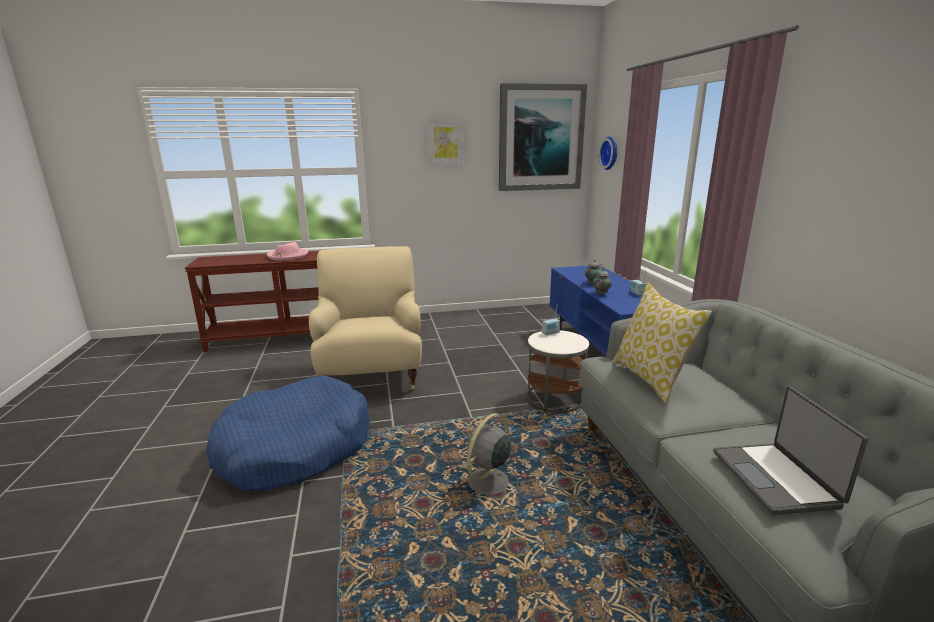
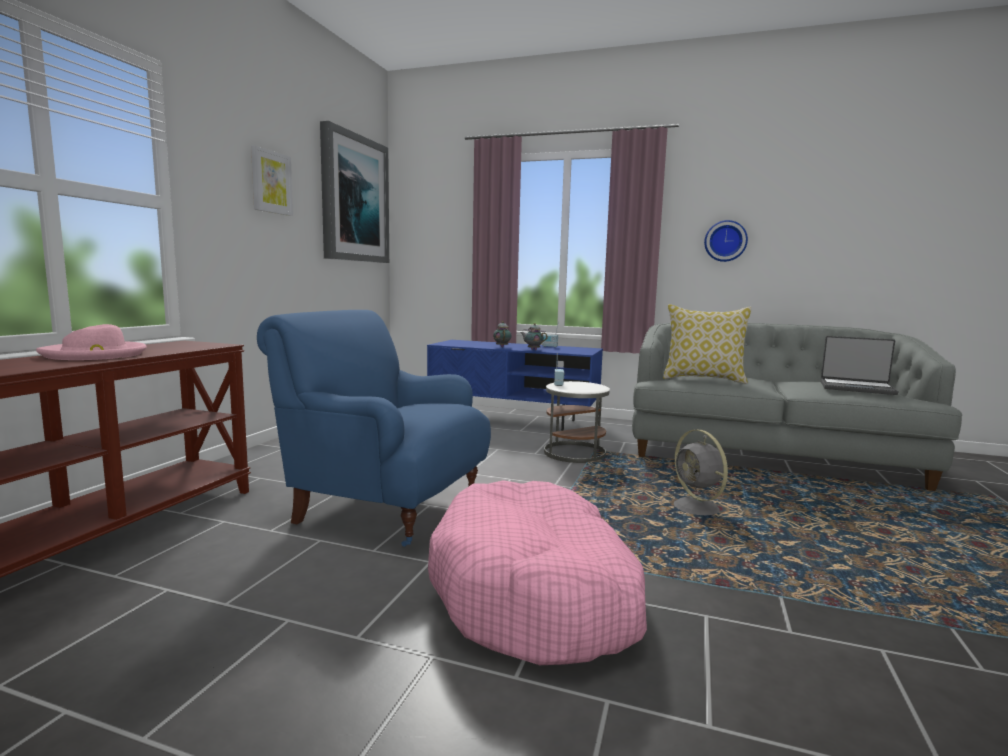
camera: 60 degrees left, 10 degrees down
blue dog bed [206,376,370,491] -> pink dog bed [428,480,647,665]
beige armchair [309,246,422,389] -> blue armchair [257,310,491,547]
wall clock [599,137,617,170] -> wall clock moved to [704,220,748,262]

